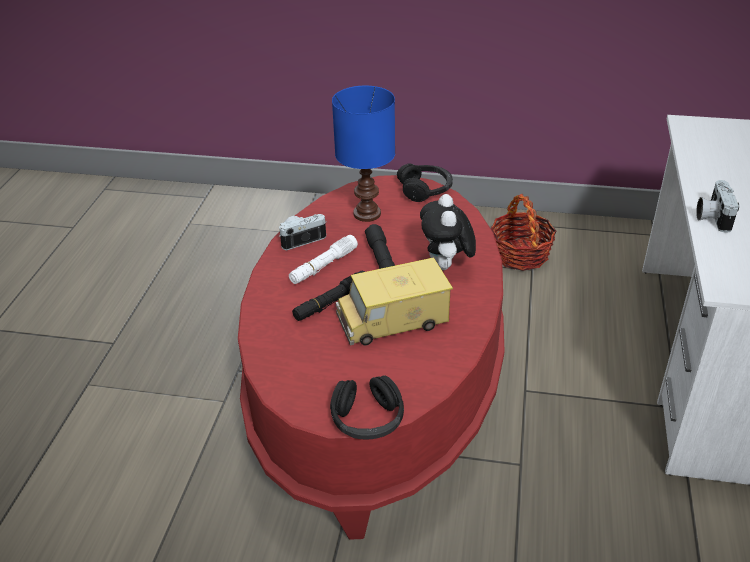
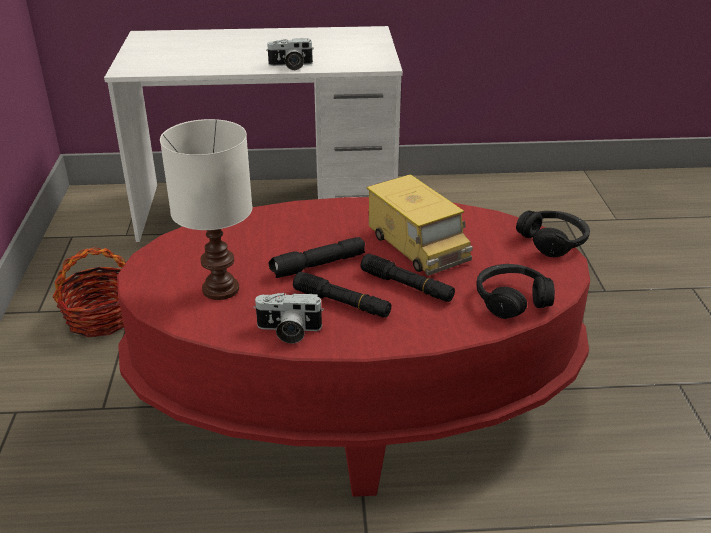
camera: 105 degrees left, 5 degrees down
camera [279,214,327,250] -> camera turned 45 degrees counterclockwise [253,293,324,344]
white flashlight [289,235,358,284] -> black flashlight [293,272,391,317]
blue table lamp [332,86,395,222] -> white table lamp [160,119,253,300]
black headphones [397,163,453,202] -> black headphones moved to [476,264,555,319]
plush toy [420,194,476,270] -> none

